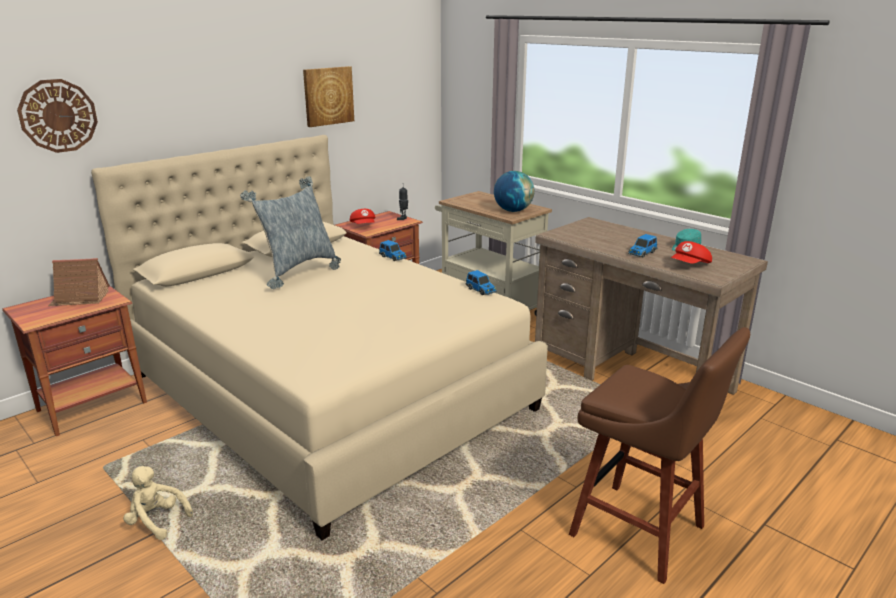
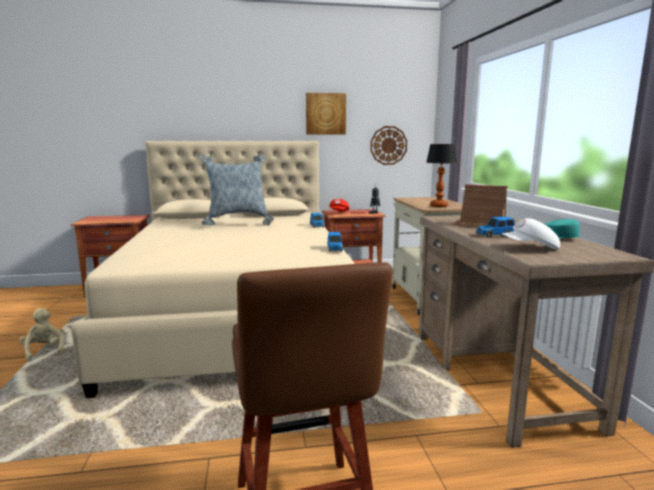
camera: 35 degrees right, 10 degrees down
wall clock [17,79,98,153] -> wall clock moved to [370,126,407,165]
toy house [48,258,110,306] -> toy house moved to [453,184,508,227]
globe [494,171,535,212] -> table lamp [426,144,457,207]
red cap [671,241,712,264] -> white cap [502,218,560,249]

